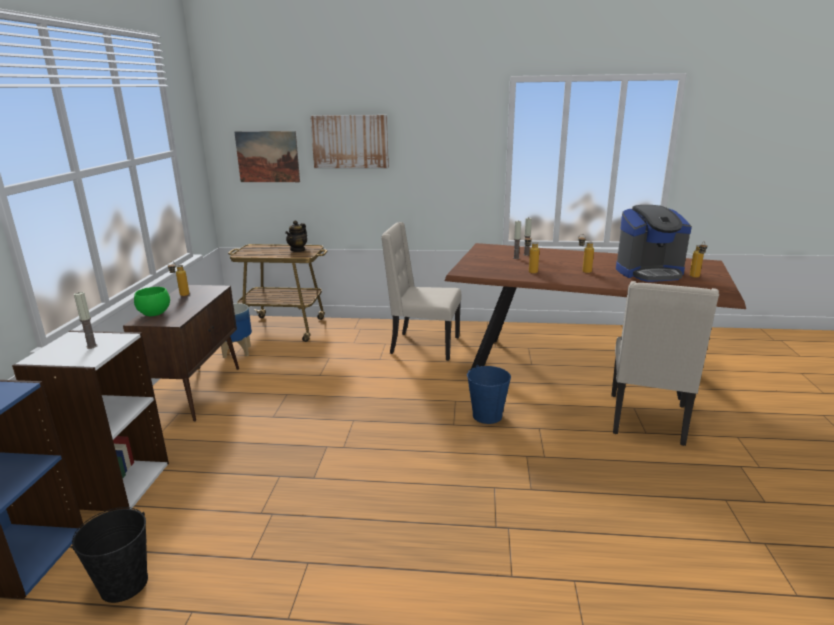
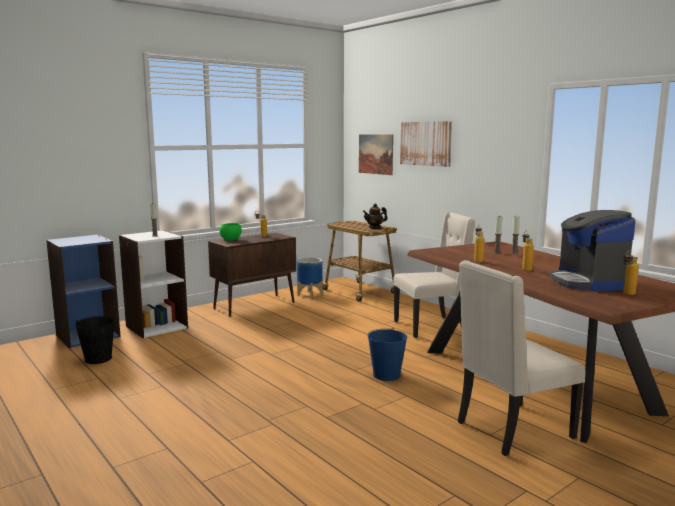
camera: 45 degrees right, 10 degrees down
beige chair [381,222,461,361] -> beige chair turned 105 degrees clockwise [393,212,475,338]
coffee machine [616,205,692,282] -> coffee machine turned 45 degrees clockwise [549,210,636,291]

